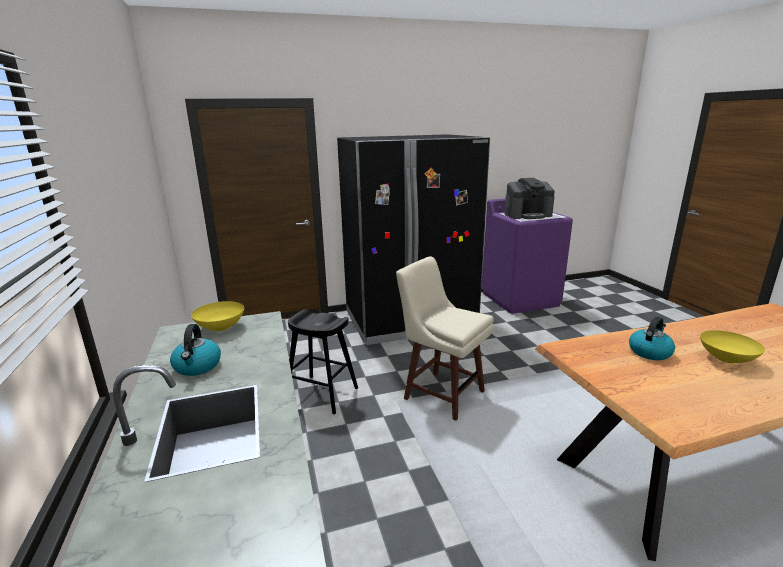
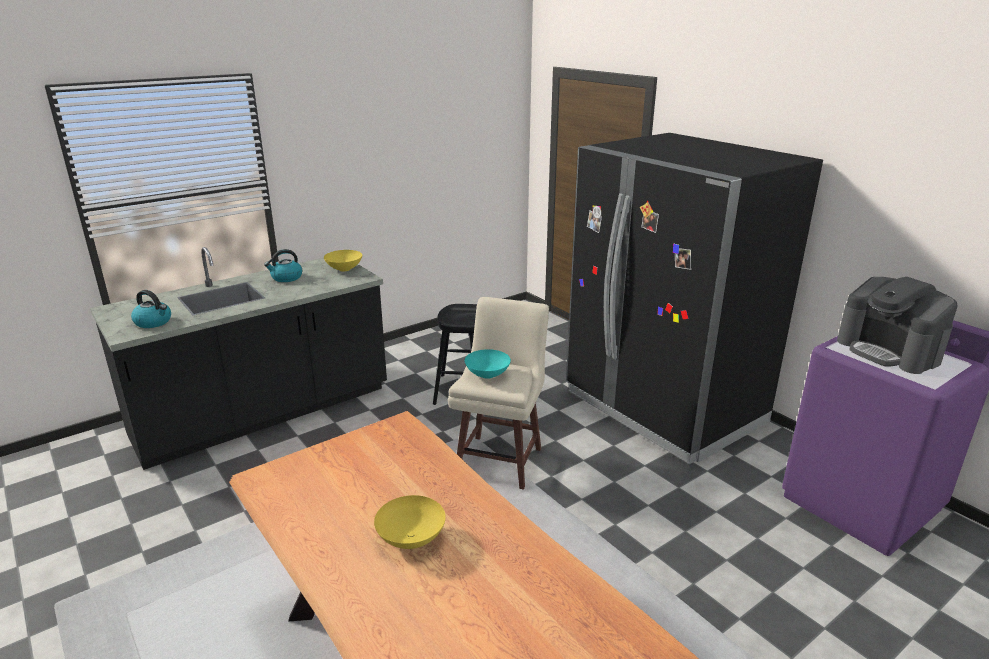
camera: 70 degrees right, 5 degrees up
kettle [629,317,675,360] -> kettle moved to [131,290,171,328]
none -> turquoise bowl [465,349,511,379]

